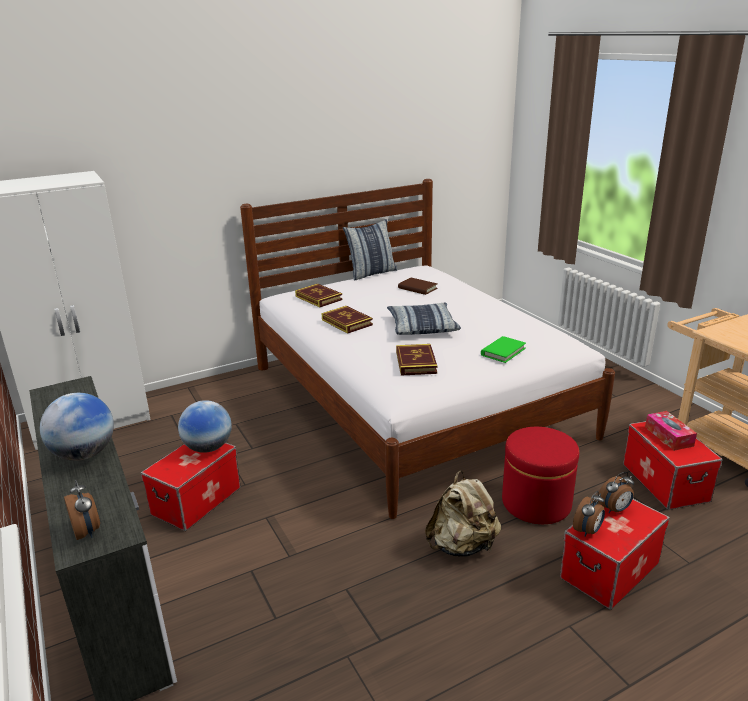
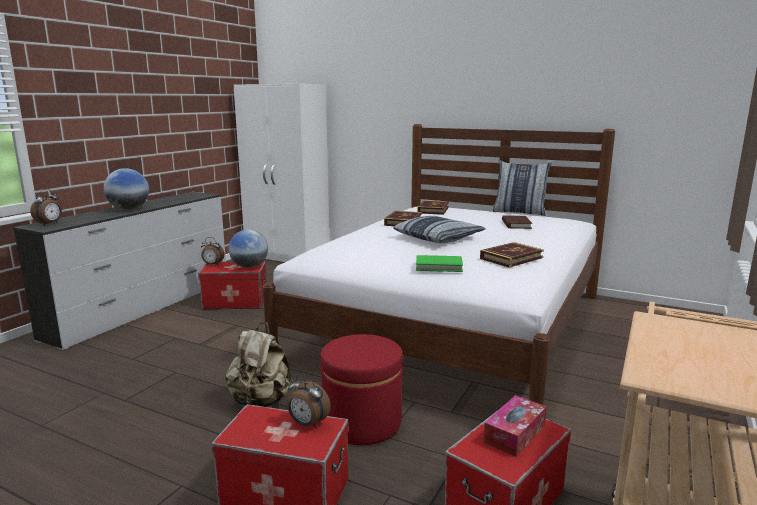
camera: 55 degrees right, 10 degrees down
book [396,344,437,376] -> book moved to [480,242,544,268]
alarm clock [573,491,605,537] -> alarm clock moved to [201,237,224,265]

